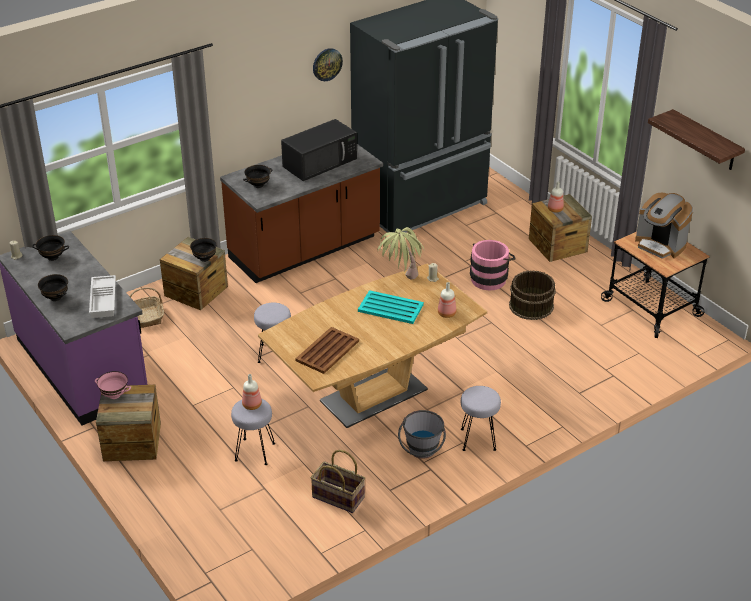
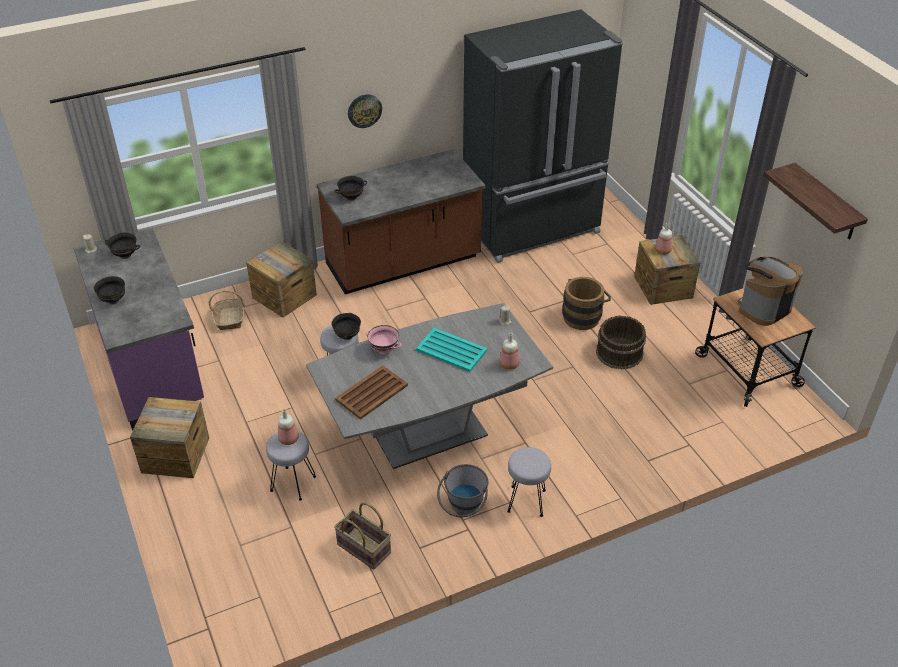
camera: 10 degrees right, 5 degrees up
white tray [89,275,116,318] -> none
pink bowl [95,371,131,399] -> pink bowl moved to [366,325,402,354]
black bowl [190,238,217,262] -> black bowl moved to [332,313,361,340]
brown dining table [258,264,487,428] -> grey dining table [306,303,553,469]
black microwave [281,119,357,181] -> none
wall clock [313,48,343,81] -> wall clock moved to [348,94,382,128]
potted plant [378,227,424,279] -> none
pink bucket [470,240,516,290] -> brown bucket [562,277,611,330]
coffee machine [635,193,693,259] -> coffee machine turned 90 degrees clockwise [738,257,803,326]

